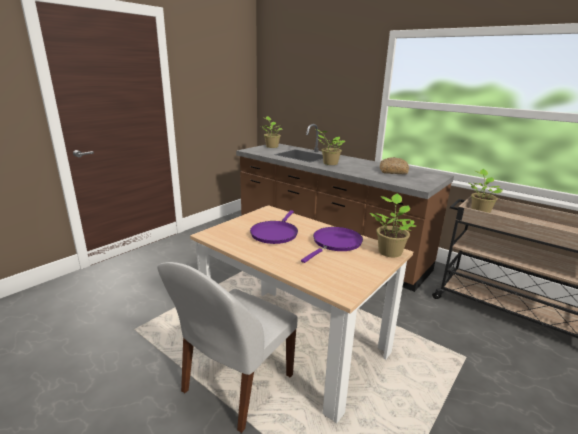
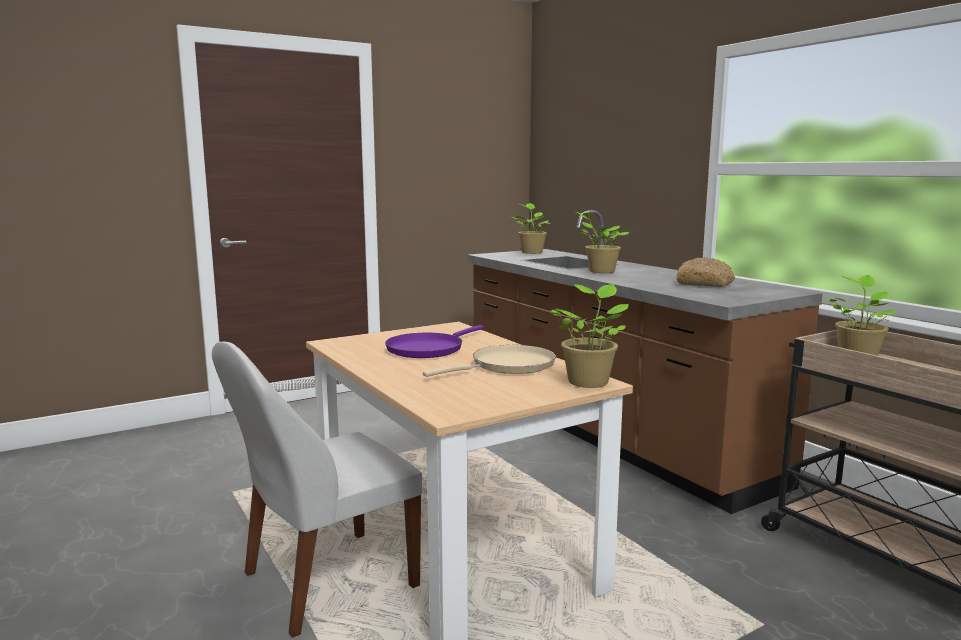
camera: 20 degrees right, 10 degrees down
purple frying pan [301,227,363,263] -> beige frying pan [423,345,556,377]

